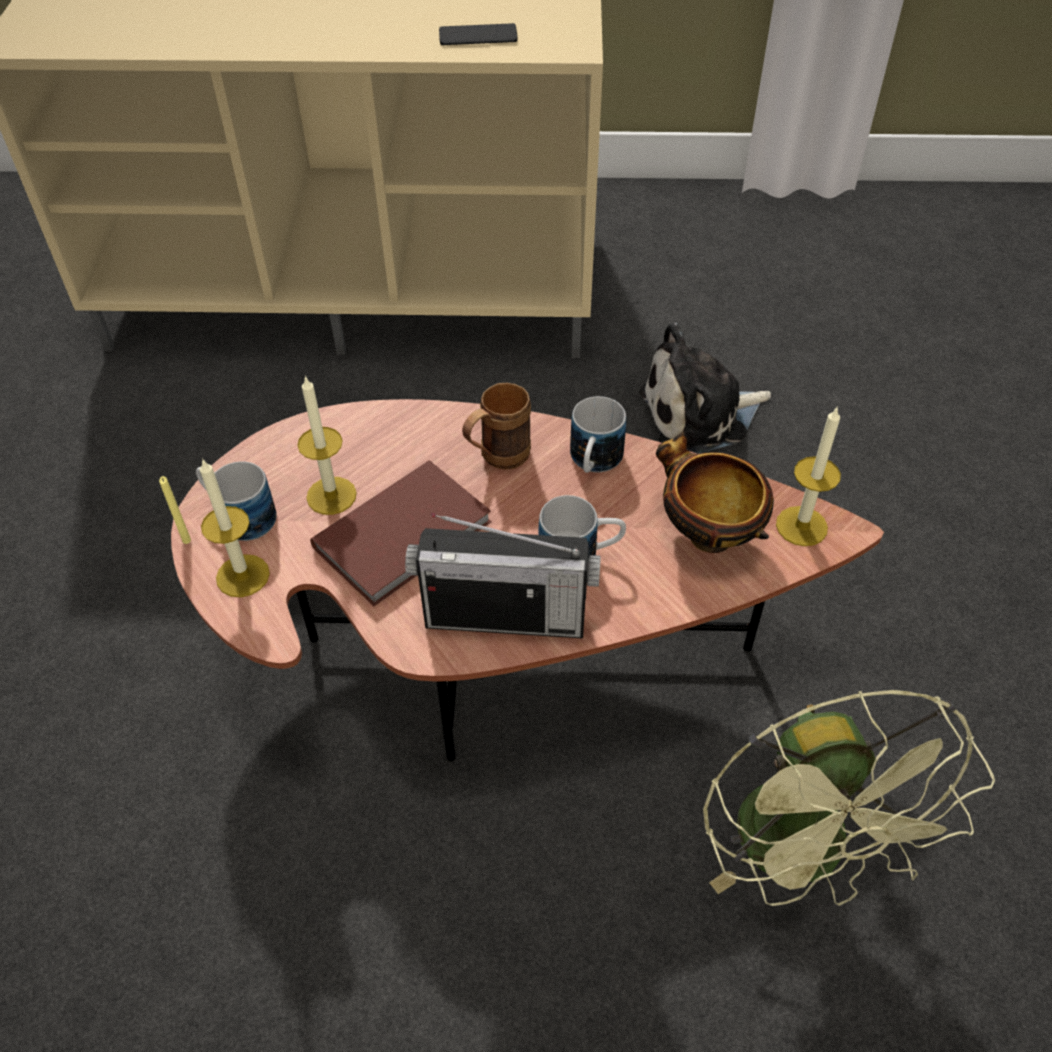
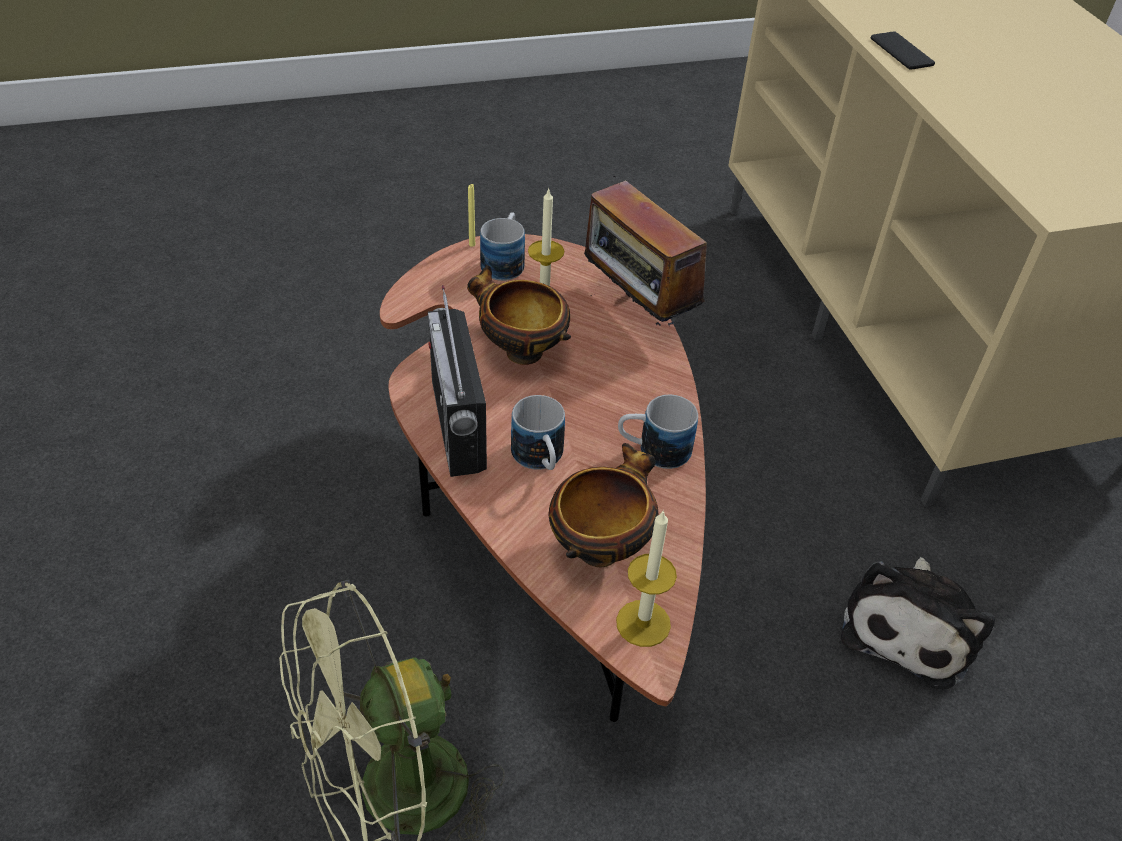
camera: 70 degrees right, 5 degrees down
candle [200,458,270,597] -> none
brown book [310,460,491,606] -> bowl [467,266,571,365]
phone [439,23,518,45] -> phone moved to [871,31,935,70]
brown mug [462,383,531,470] -> none
plush toy [639,322,771,454] -> plush toy turned 120 degrees counterclockwise [841,557,995,690]
none -> radio [584,176,707,327]

